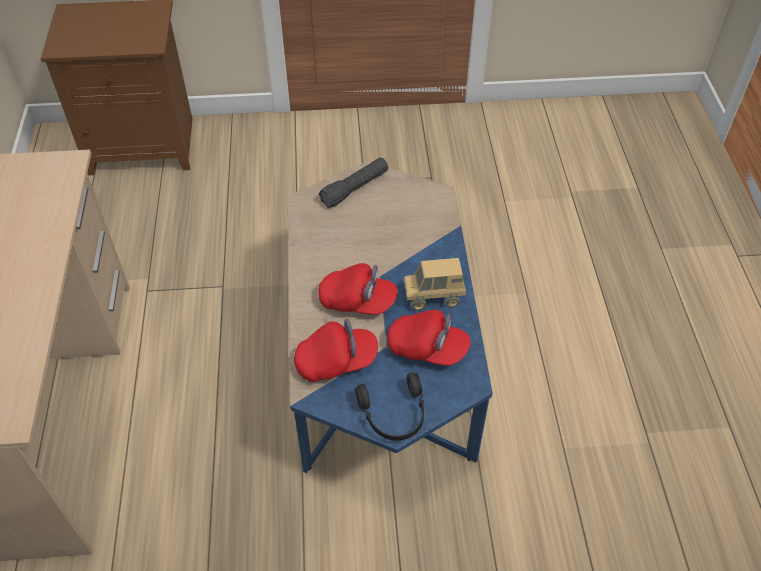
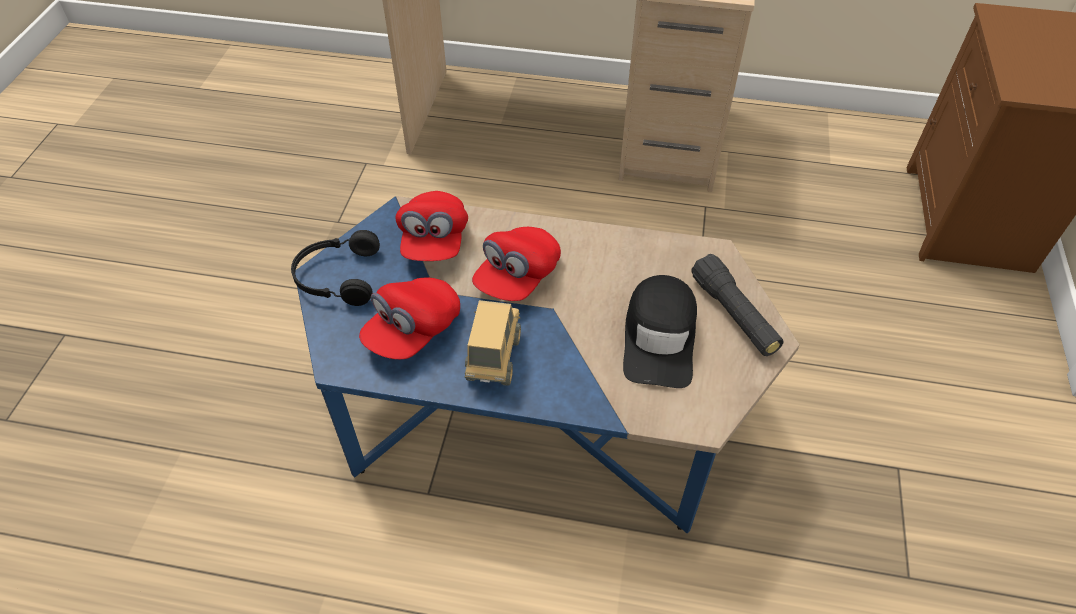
camera: 105 degrees right, 0 degrees up
none -> black cap [623,275,697,388]

